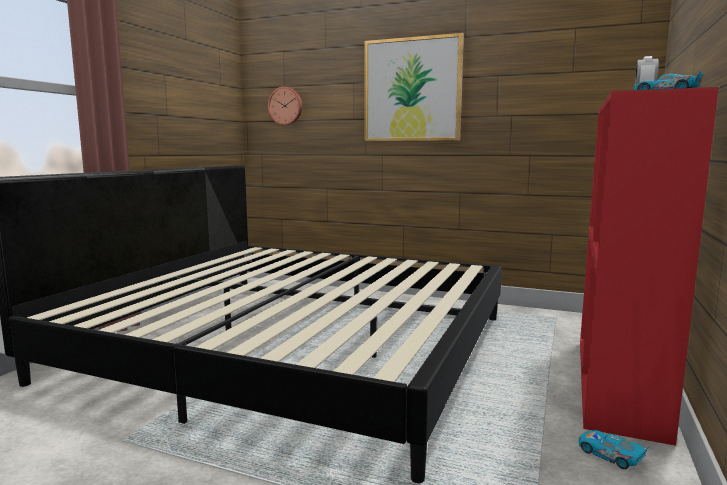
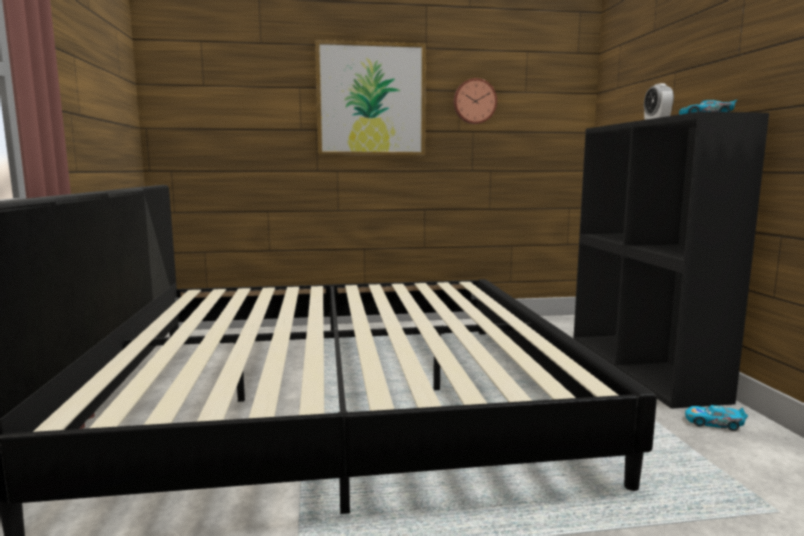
camera: 30 degrees left, 0 degrees up
wall clock [268,87,302,125] -> wall clock moved to [453,78,497,124]
red bookcase [580,87,719,446] -> black bookcase [573,112,769,409]

